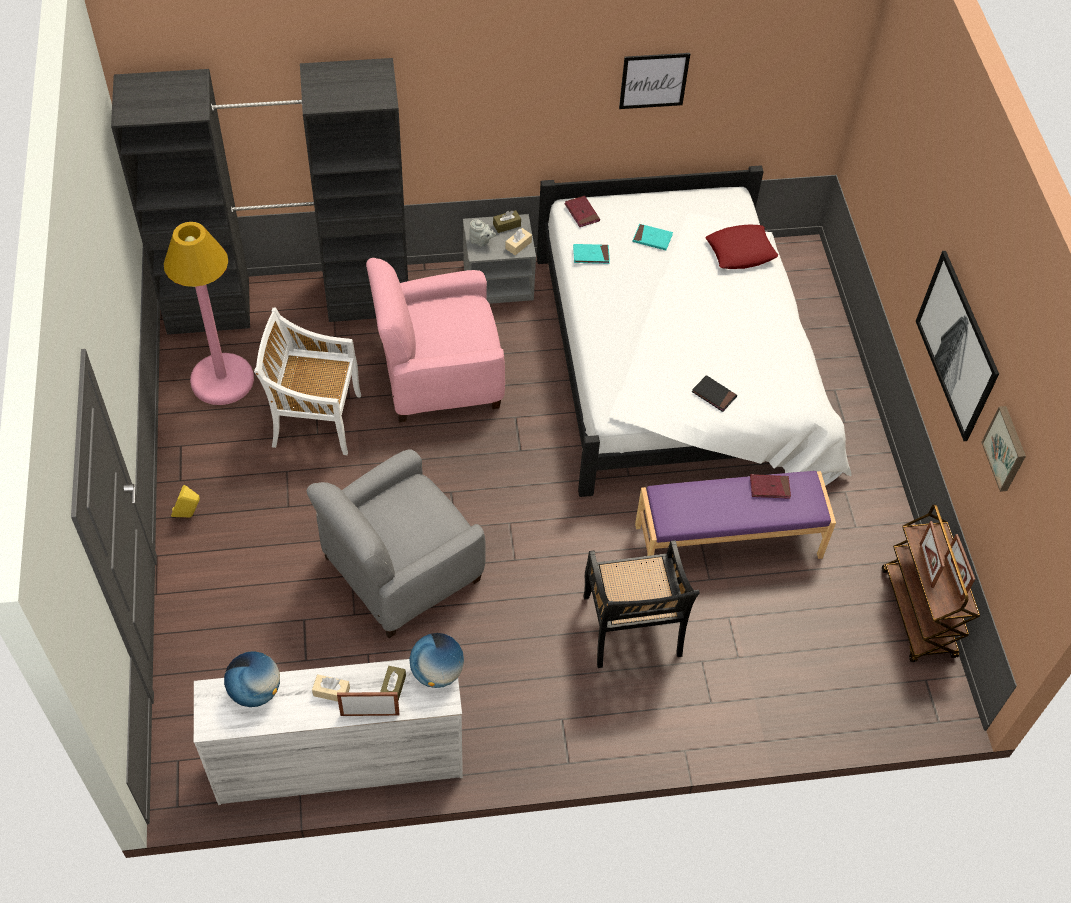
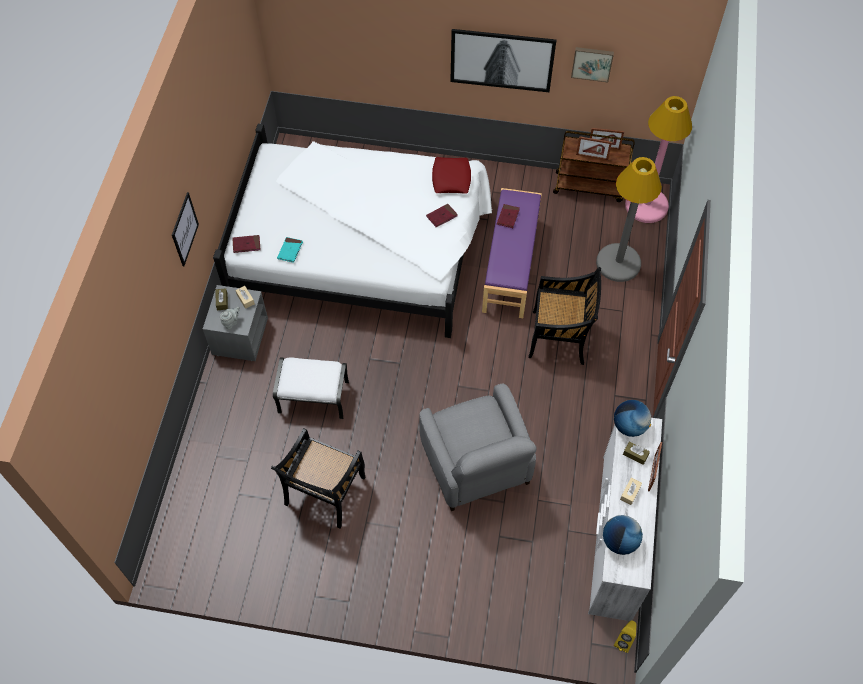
camera: 70 degrees left, 5 degrees up
black wardrobe [111,58,408,335] -> none
pink floor lamp [164,222,254,405] -> pink floor lamp moved to [625,96,692,223]
yellow speaker [171,485,200,518] -> yellow speaker moved to [614,620,637,653]
white chair [254,307,361,455] -> black chair [271,428,365,528]
pink armchair [366,258,505,422] -> white ottoman [273,357,349,419]
picture [619,53,690,109] -> picture moved to [172,192,199,266]
turquoise book [633,224,673,250] -> none
black book [692,375,737,412] -> red book [426,204,458,227]
red pillow [706,225,778,269] -> red pillow moved to [432,157,471,194]
none -> grey floor lamp [596,157,662,282]

